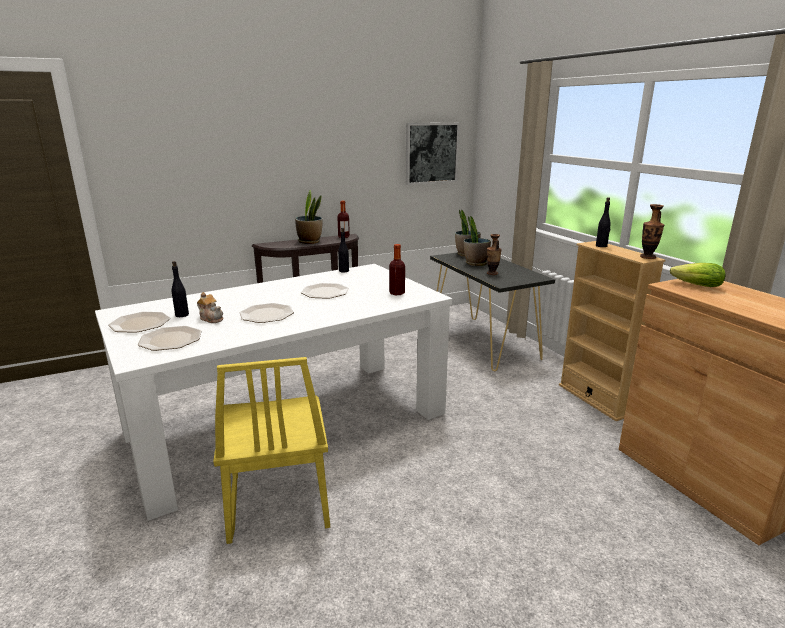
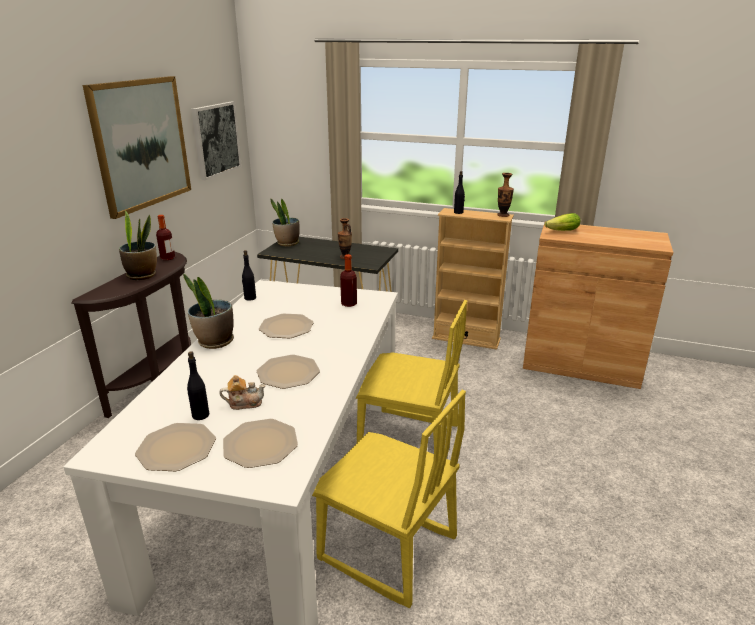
camera: 45 degrees left, 5 degrees up
potted plant [464,216,491,266] -> potted plant moved to [183,273,234,349]
none -> picture [83,76,191,219]
none -> yellow chair [356,300,467,452]

